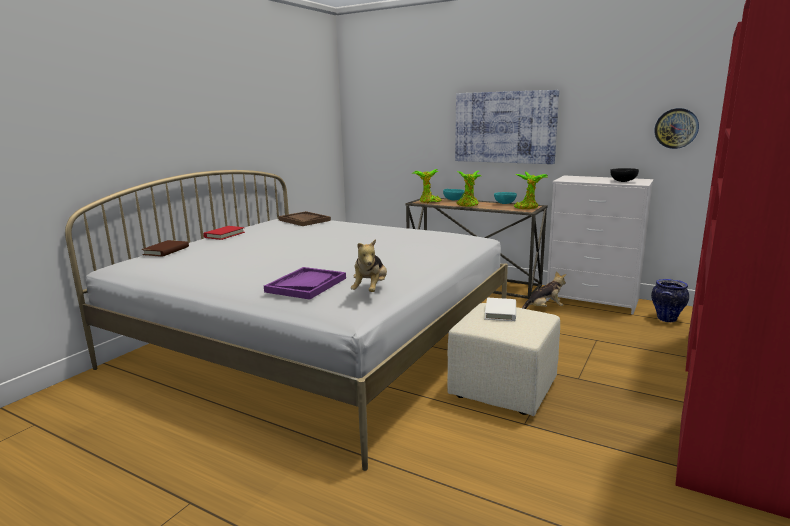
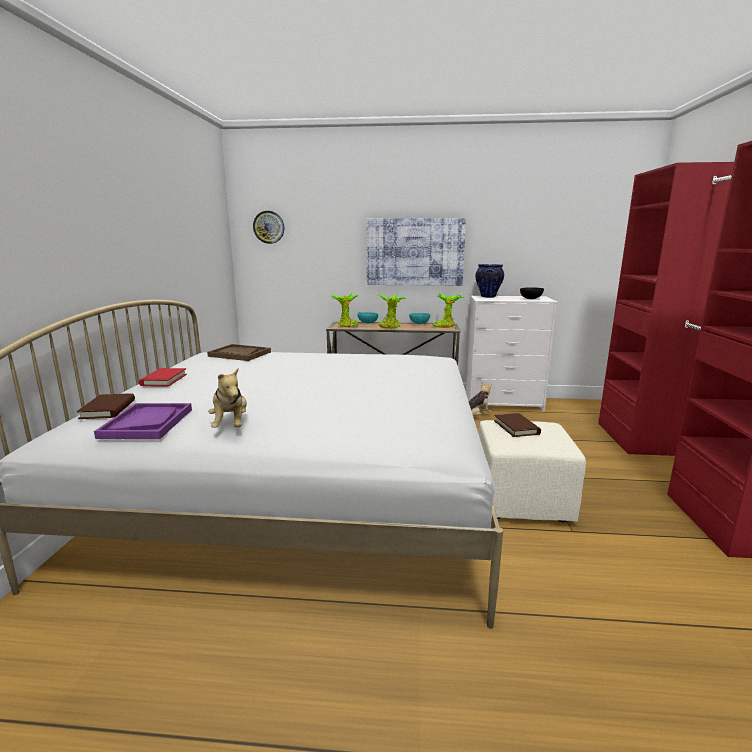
camera: 25 degrees left, 0 degrees up
purple tray [264,267,346,299] -> purple tray moved to [94,403,192,439]
plush toy [351,239,387,292] -> plush toy moved to [208,368,247,428]
white book [485,298,516,321] -> brown book [494,413,541,437]
vase [651,279,689,322] -> vase moved to [475,264,504,298]
wall clock [654,108,699,149] -> wall clock moved to [253,211,284,244]

